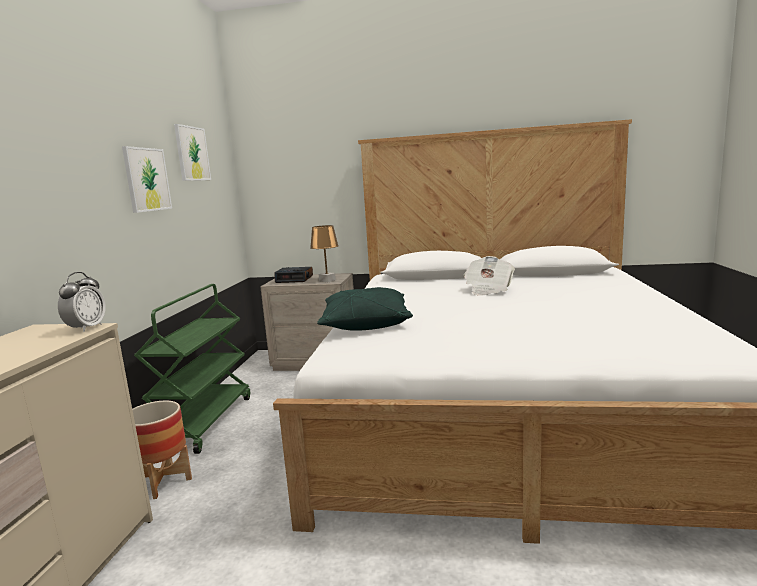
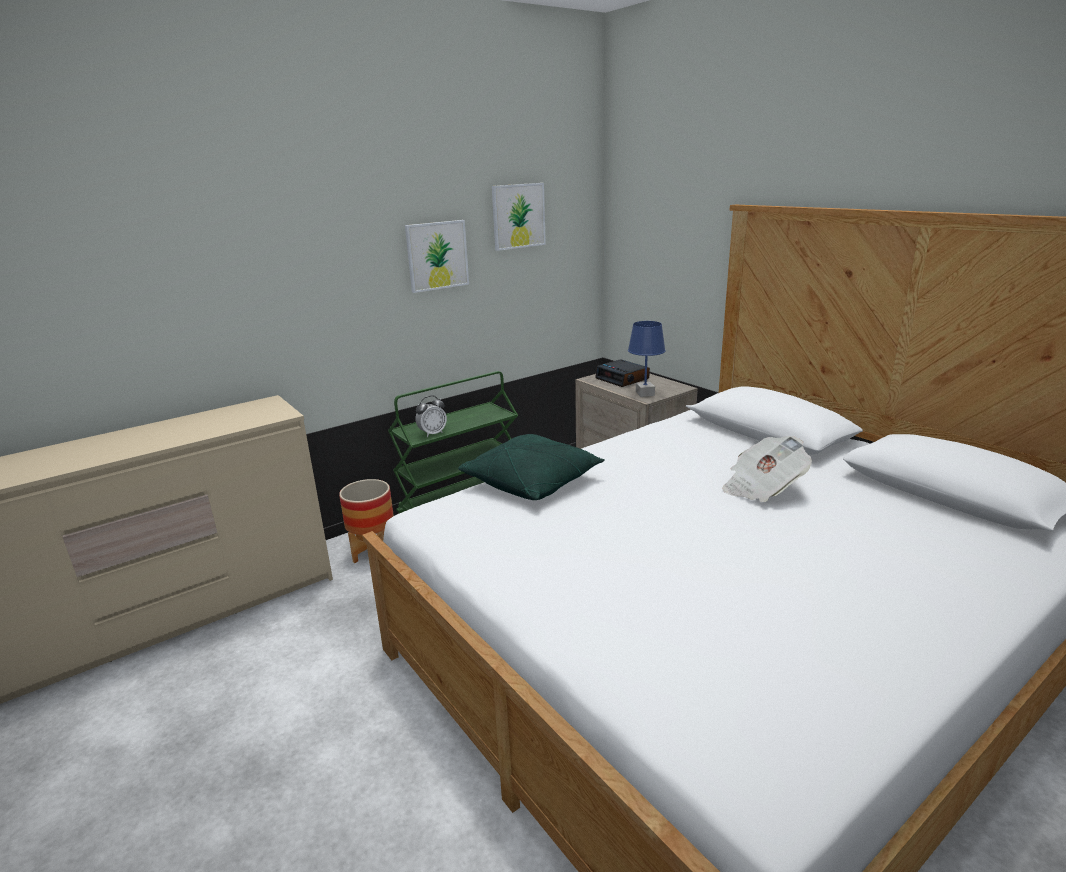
camera: 45 degrees right, 10 degrees up
alarm clock [58,272,106,332] -> alarm clock moved to [415,396,447,437]
brown table lamp [310,225,339,282] -> blue table lamp [628,321,666,397]

